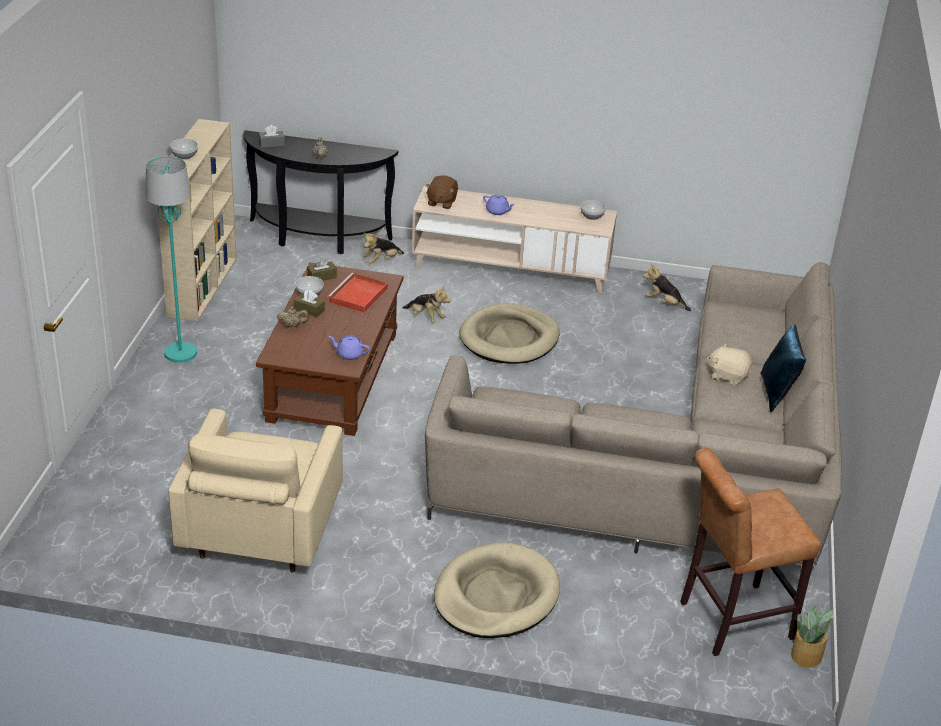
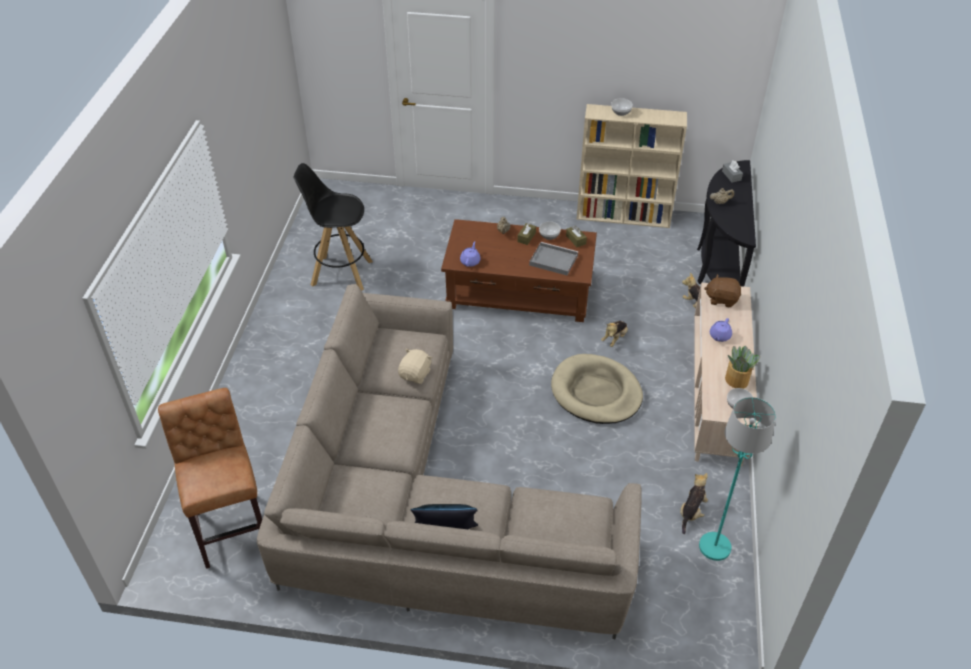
camera: 90 degrees right, 10 degrees up
turquoise floor lamp [146,156,197,363] -> turquoise floor lamp moved to [699,397,776,561]
beige armchair [168,409,343,573] -> black stool [293,163,373,291]
red tray [327,273,388,313] -> grey tray [529,242,578,276]
beige dog bed [434,542,560,638] -> none
beige plush toy [707,343,752,386] -> beige plush toy moved to [398,349,432,384]
potted plant [791,604,834,667] -> potted plant moved to [725,345,760,389]

